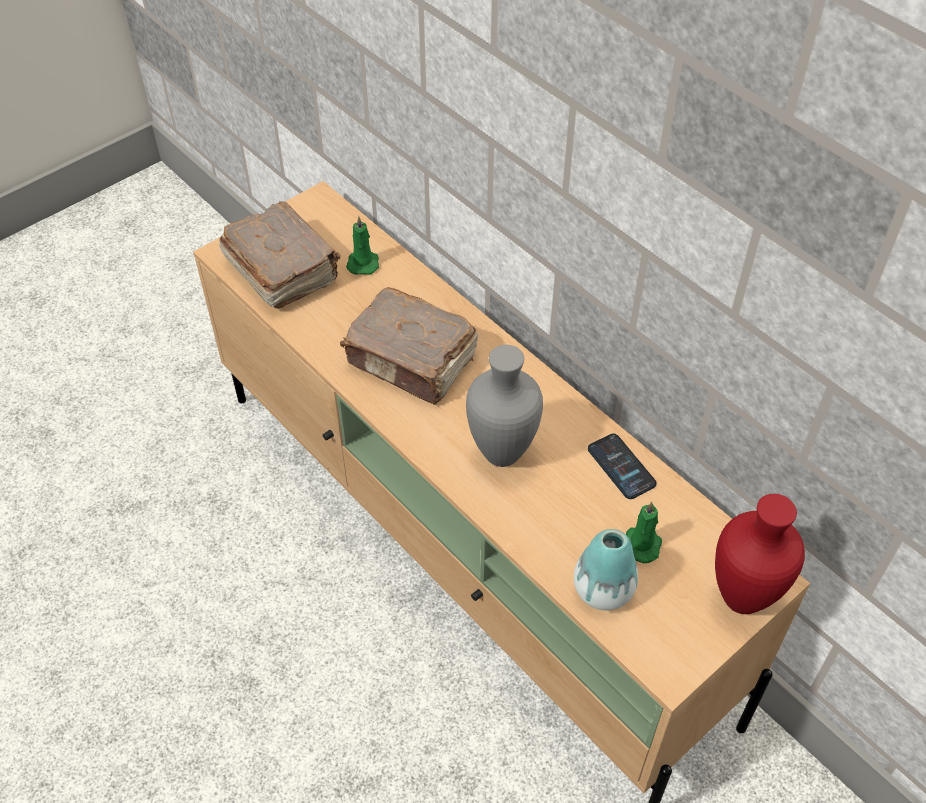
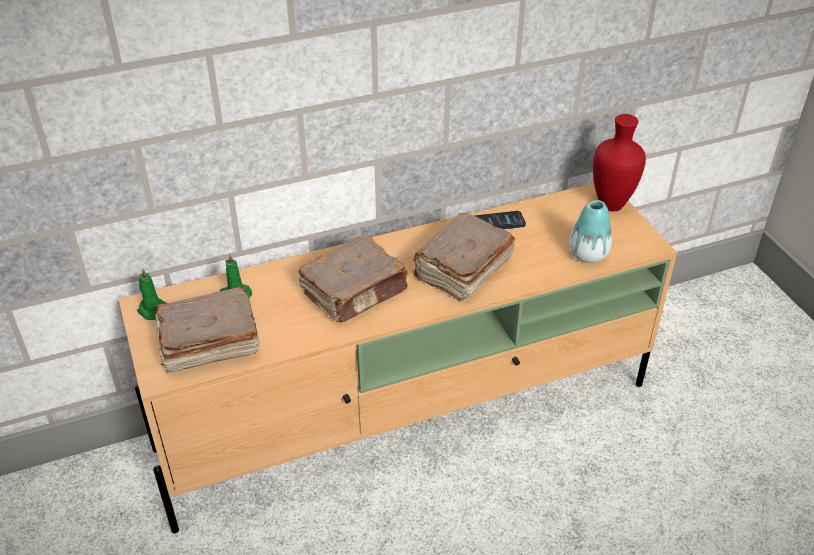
camera: 70 degrees left, 10 degrees down
grey vase [466,345,543,467] -> brown book [413,212,515,301]
green candle [626,502,662,563] -> green candle moved to [137,267,166,320]

